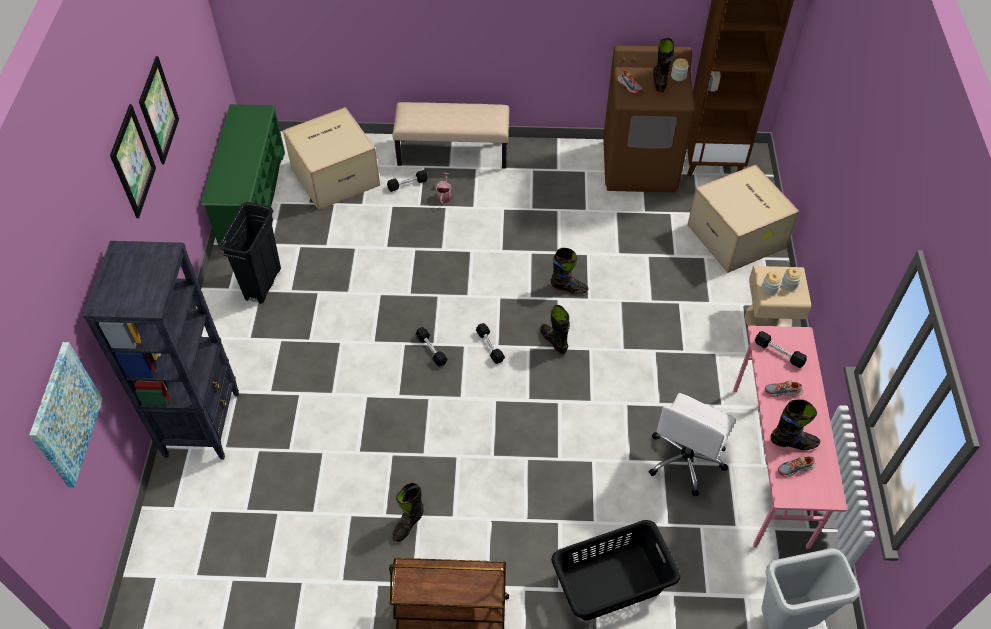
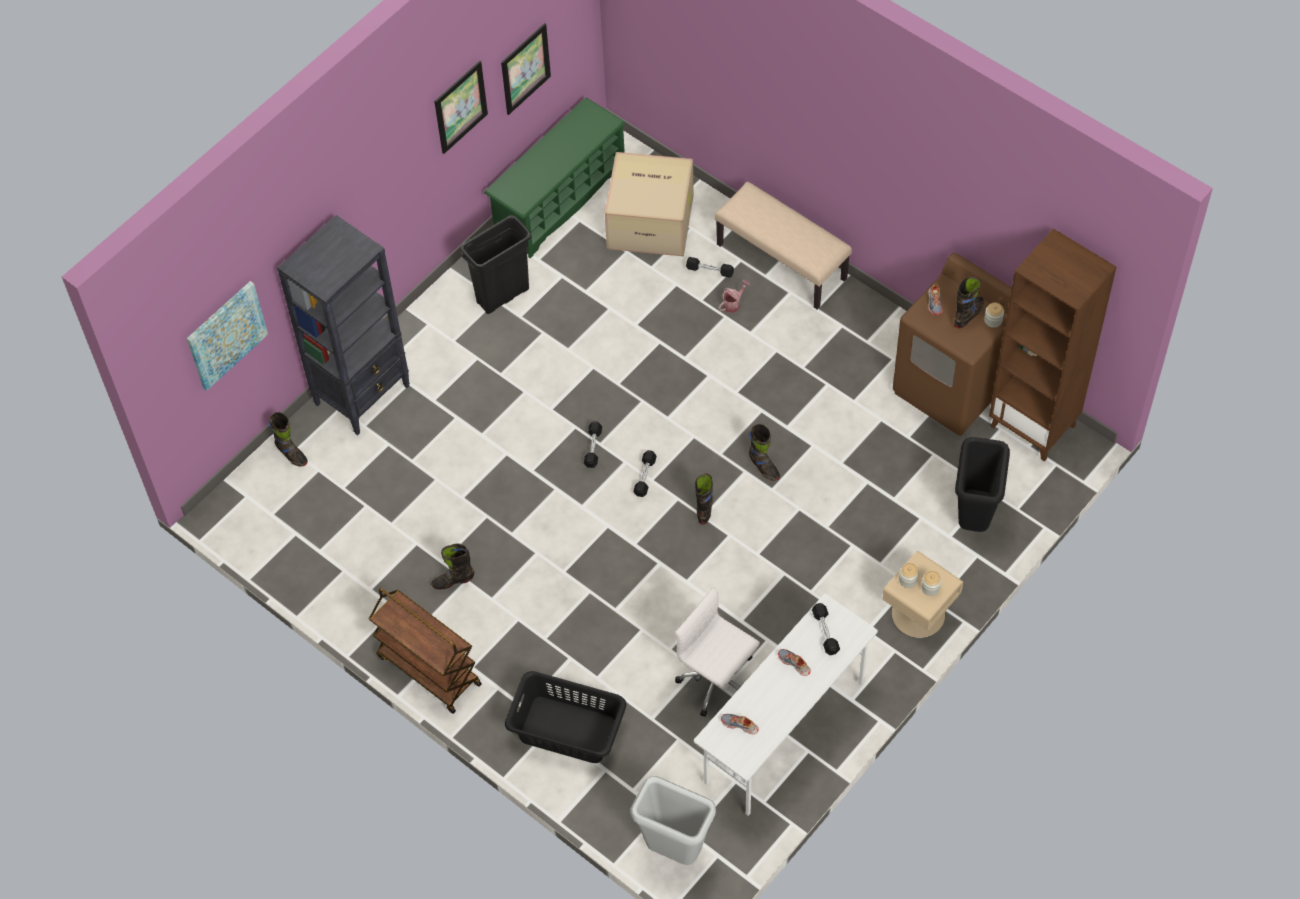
camera: 40 degrees right, 5 degrees up
picture [110,104,156,218] -> picture moved to [501,23,551,115]
white office chair [648,393,736,496] -> white office chair turned 60 degrees clockwise [675,587,760,717]
cardboard box [688,165,800,273] -> black trash can [955,437,1010,532]
pink desk [733,325,847,549] -> white desk [694,594,878,816]
black boot [770,399,820,450] -> black boot moved to [269,412,308,467]

